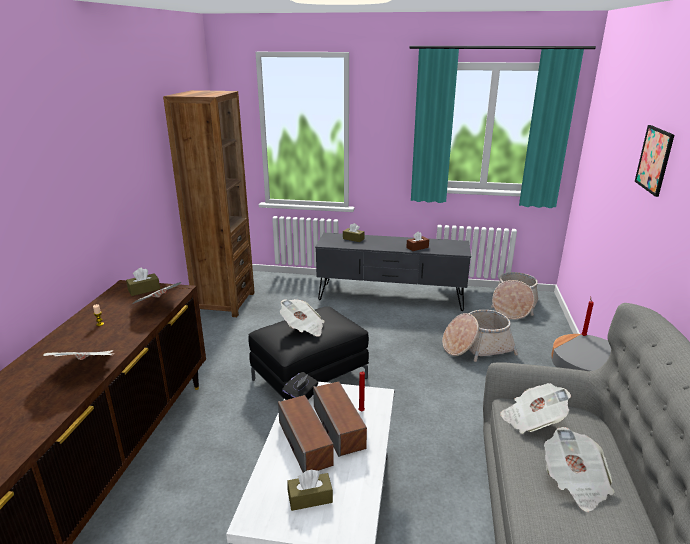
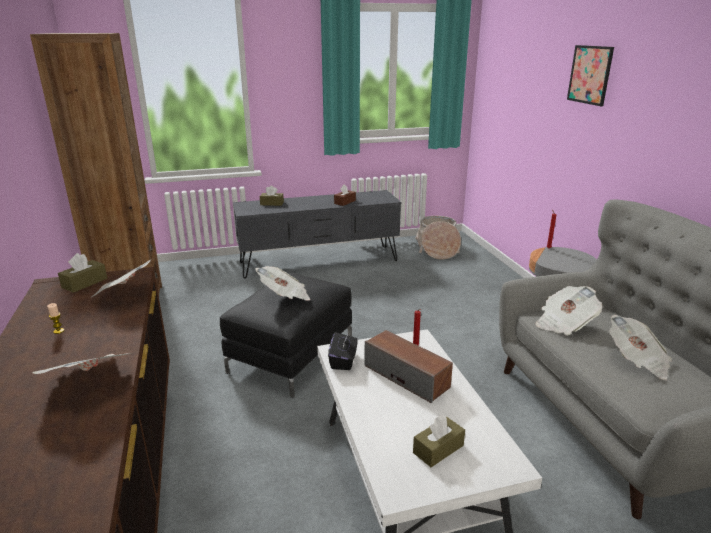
camera: 25 degrees left, 0 degrees up
speaker [278,395,334,473] -> none
basket [442,310,518,362] -> none

